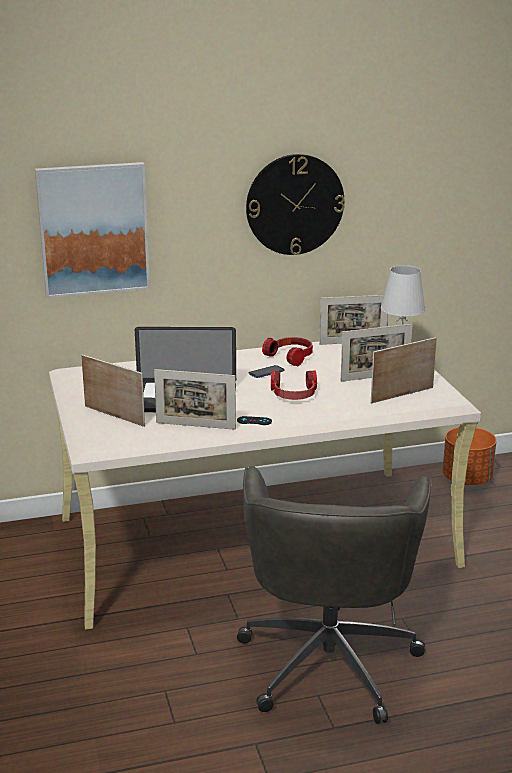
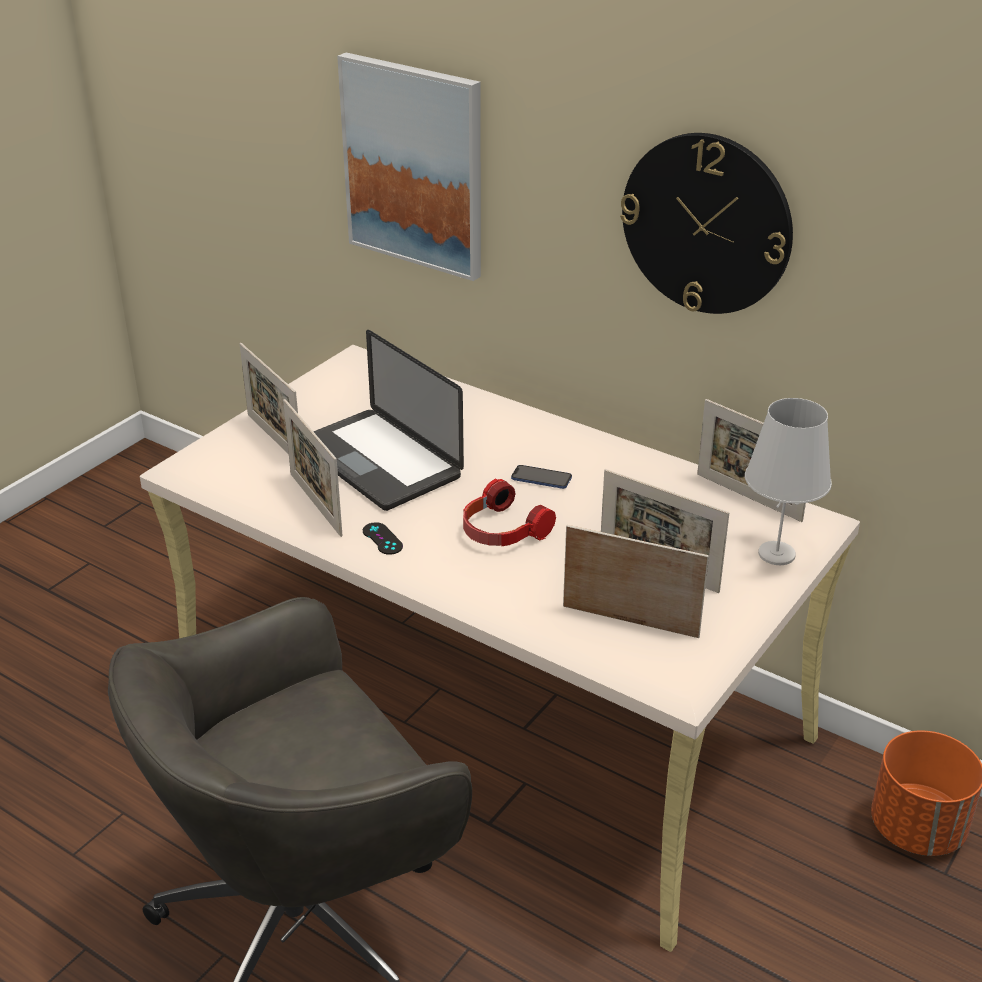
camera: 50 degrees right, 10 degrees up
picture frame [81,354,145,427] -> picture frame turned 150 degrees clockwise [240,343,298,454]
headphones [262,337,313,367] -> none

